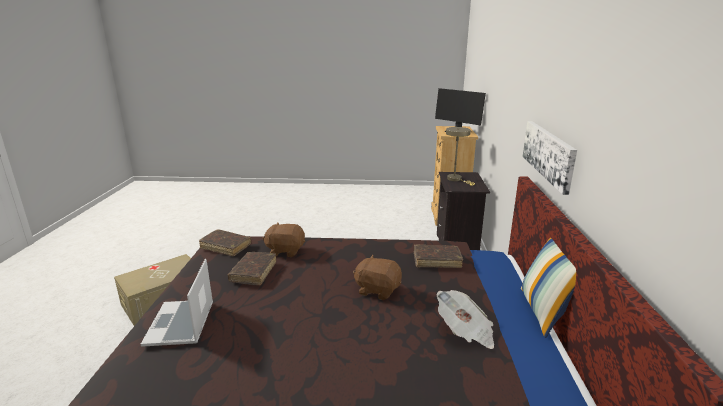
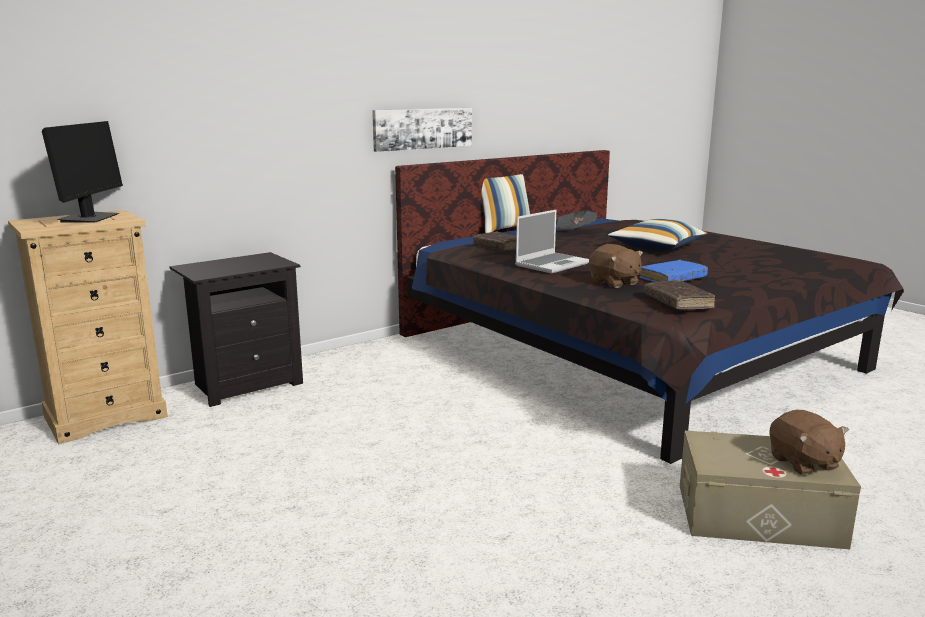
camera: 130 degrees left, 5 degrees down
laptop [141,259,213,346] -> laptop moved to [515,210,589,273]
brown book [228,252,276,286] -> blue book [640,260,708,282]
brown plush toy [353,255,402,300] -> brown plush toy moved to [769,410,849,476]
beige table lamp [446,127,475,186] -> none
none -> pillow [608,219,708,251]

